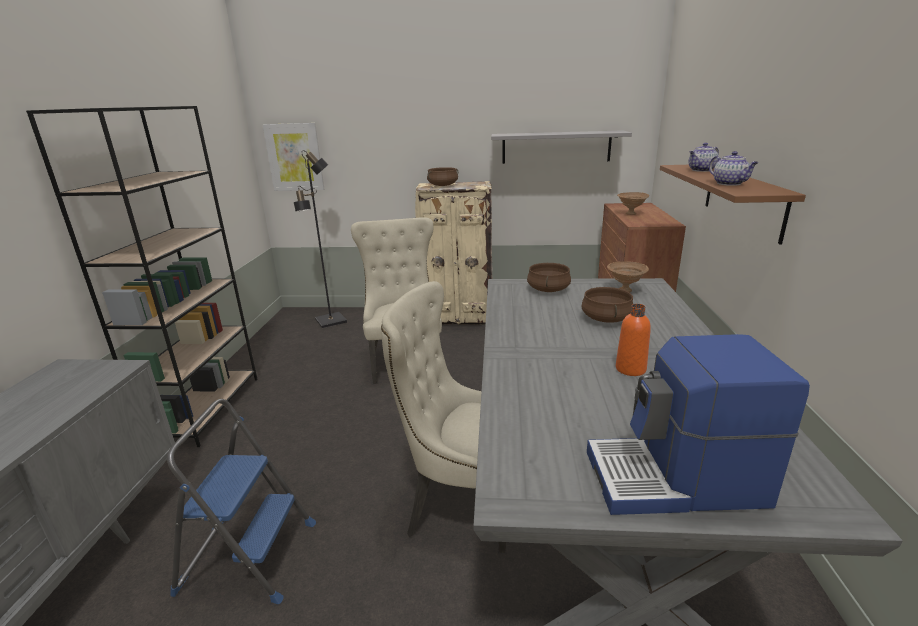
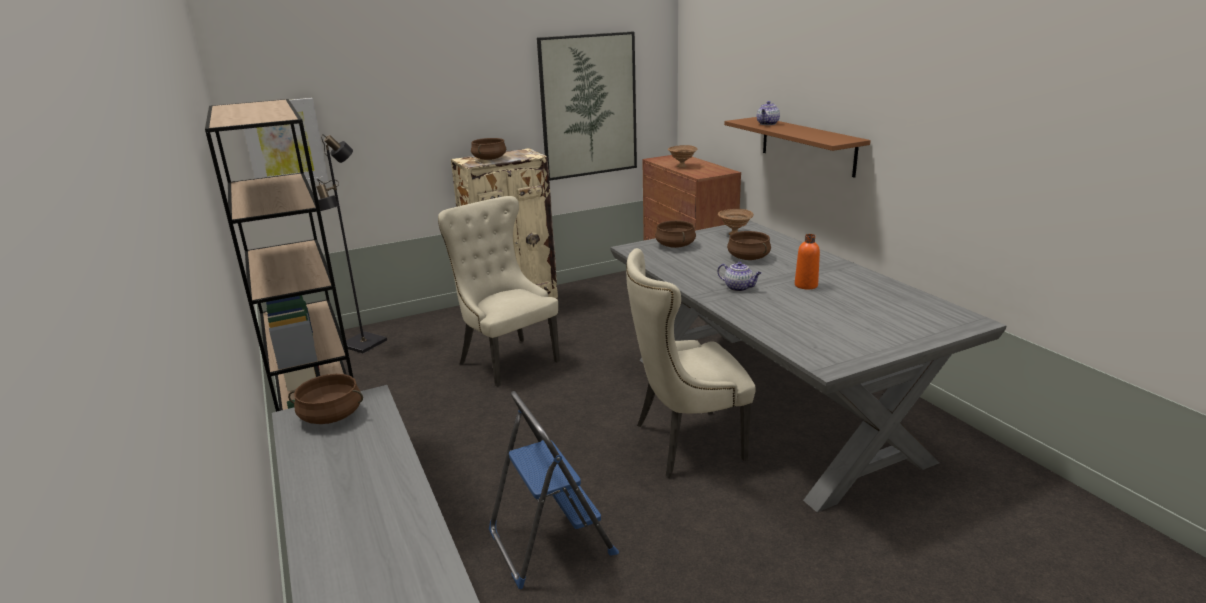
camera: 30 degrees left, 0 degrees up
grey shelf [491,130,632,164] -> picture [537,32,637,181]
coffee machine [587,334,810,515] -> none
teapot [709,151,759,186] -> teapot moved to [717,262,762,292]
none -> brown cooking pot [288,374,363,424]

